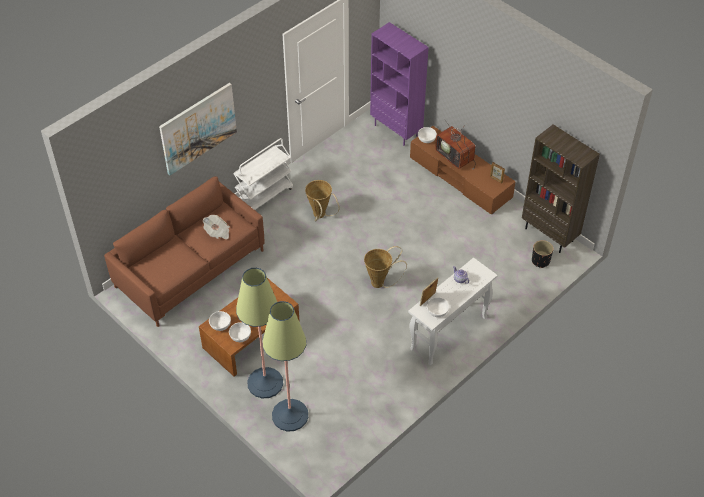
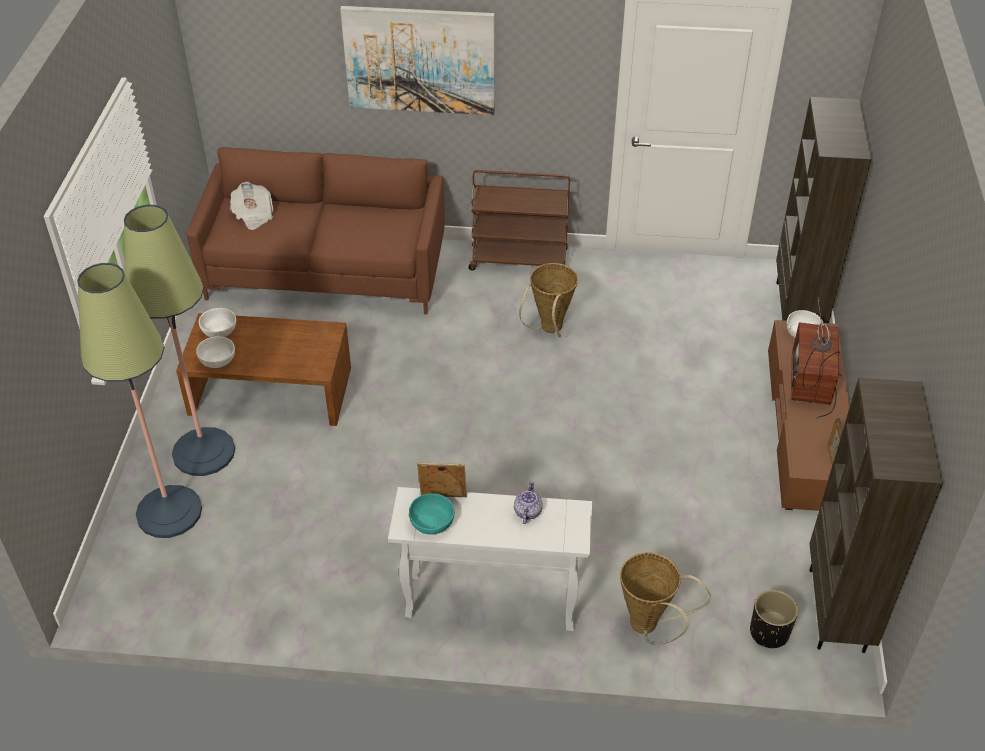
camera: 50 degrees right, 5 degrees down
newspaper [203,215,230,239] -> newspaper moved to [230,182,273,230]
white cart [233,138,293,210] -> brown cart [468,170,570,270]
basket [364,246,407,288] -> basket moved to [620,552,711,645]
purple bookcase [370,22,429,146] -> brown bookcase [776,97,872,323]
white bowl [427,297,449,317] -> turquoise bowl [409,493,455,535]

